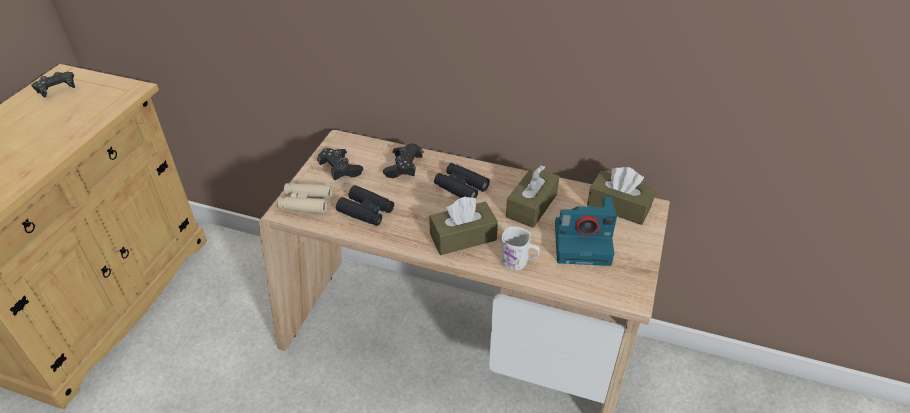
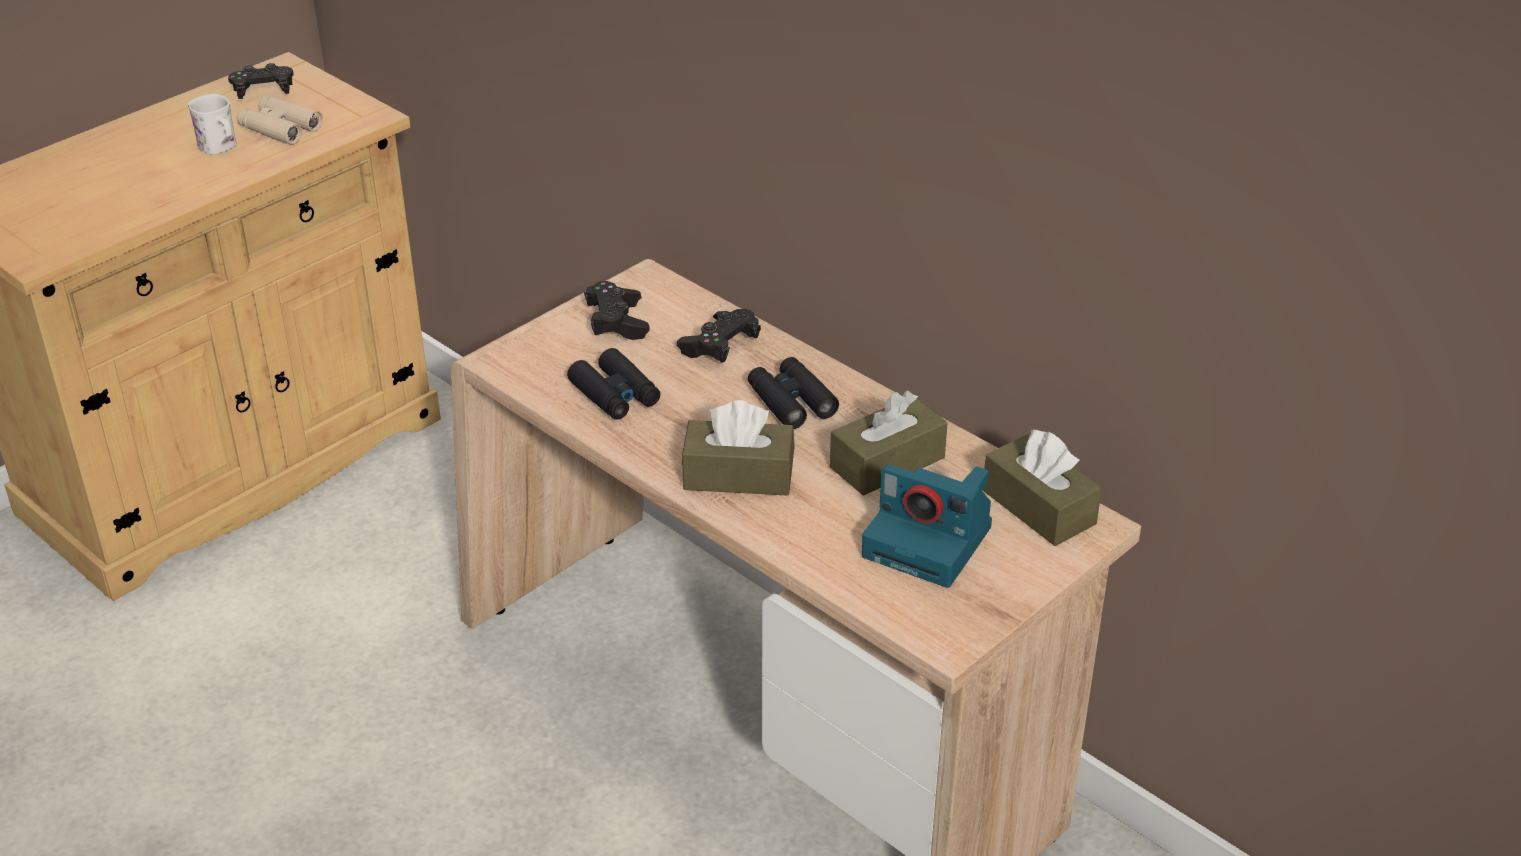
camera: 25 degrees right, 5 degrees down
beige binoculars [277,183,332,214] -> beige binoculars moved to [237,96,323,145]
white mug [501,226,540,270] -> white mug moved to [188,94,237,154]

